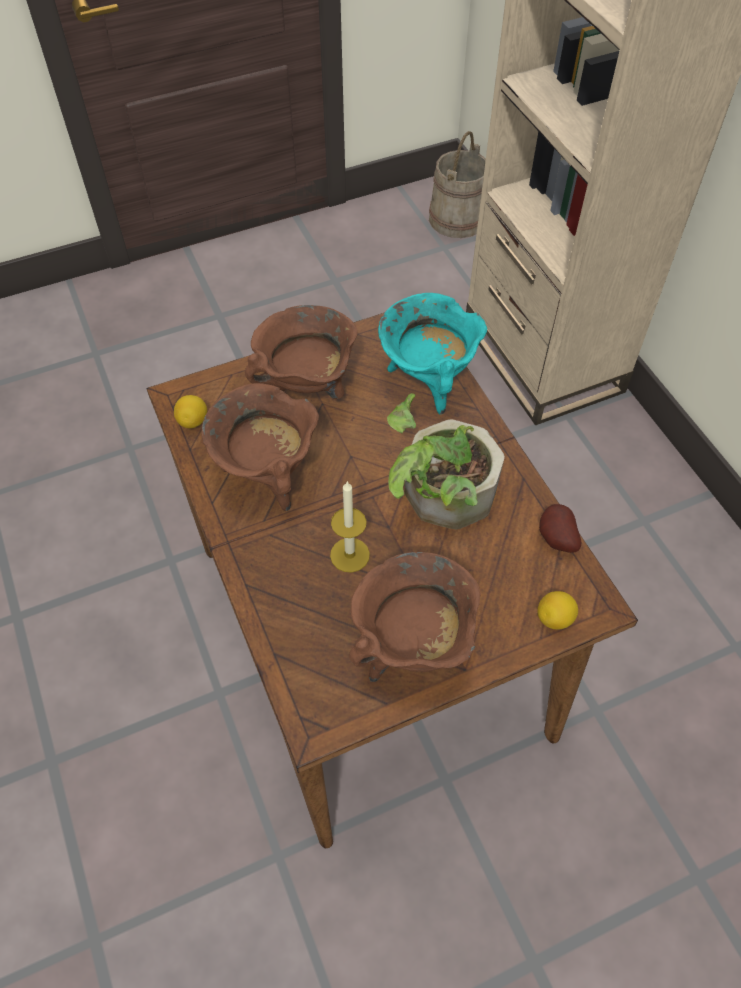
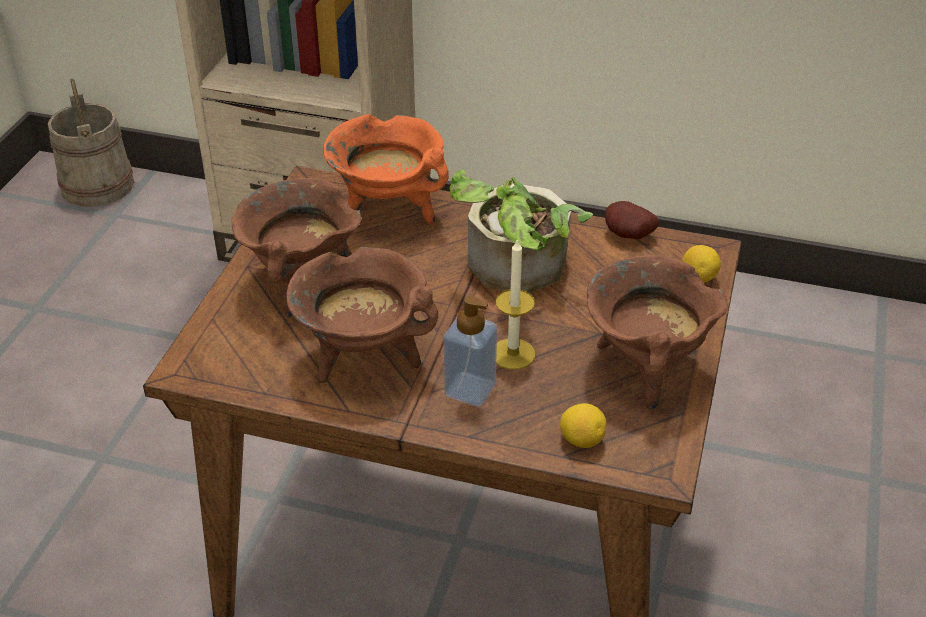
camera: 50 degrees left, 15 degrees down
lemon [174,395,207,428] -> lemon moved to [560,403,607,448]
turquoise cooking pot [378,293,487,414] -> orange cooking pot [323,114,449,224]
none -> soap dispenser [444,296,497,407]

